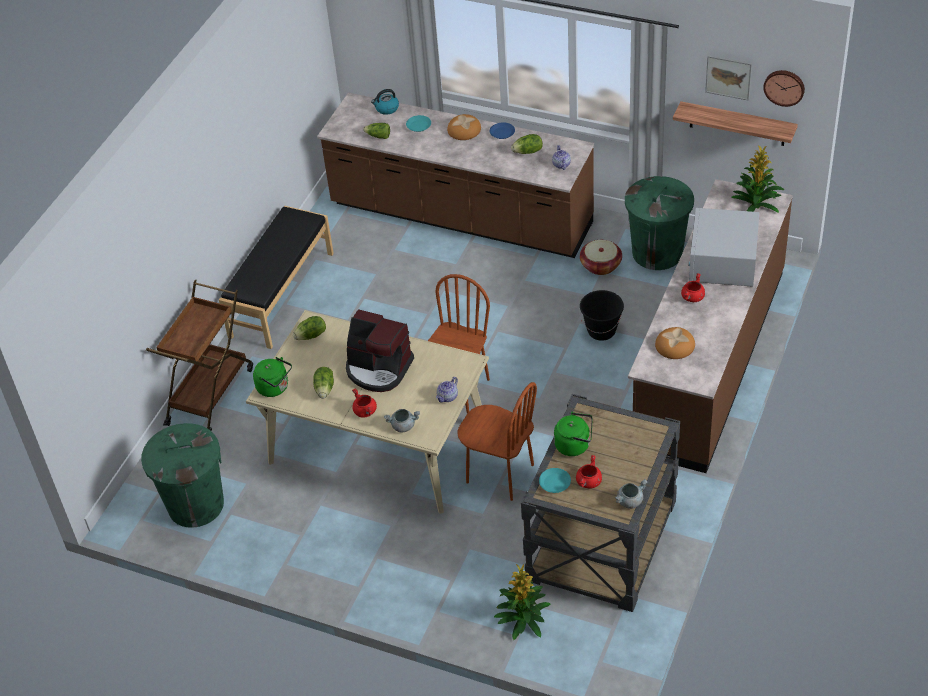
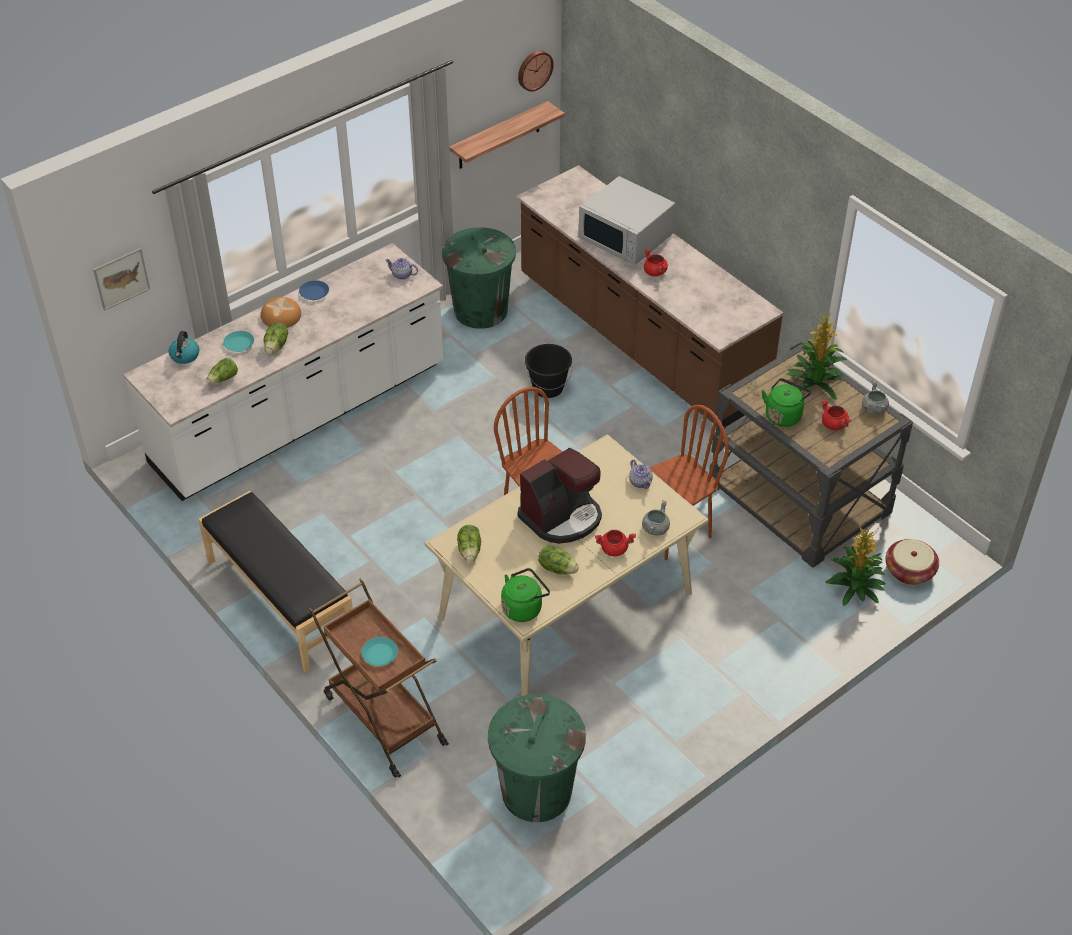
camera: 65 degrees left, 0 degrees up
brown counter [317,93,594,258] -> white counter [123,243,443,501]
lettuce [511,134,543,154] -> lettuce moved to [263,323,288,354]
turquoise plate [539,468,571,493] -> turquoise plate moved to [361,637,398,666]
basket [580,240,622,275] -> basket moved to [885,539,939,585]
bread [655,327,695,359] -> none
picture [705,55,752,101] -> picture moved to [93,248,150,311]
potted plant [731,145,784,213] -> potted plant moved to [786,313,847,399]

